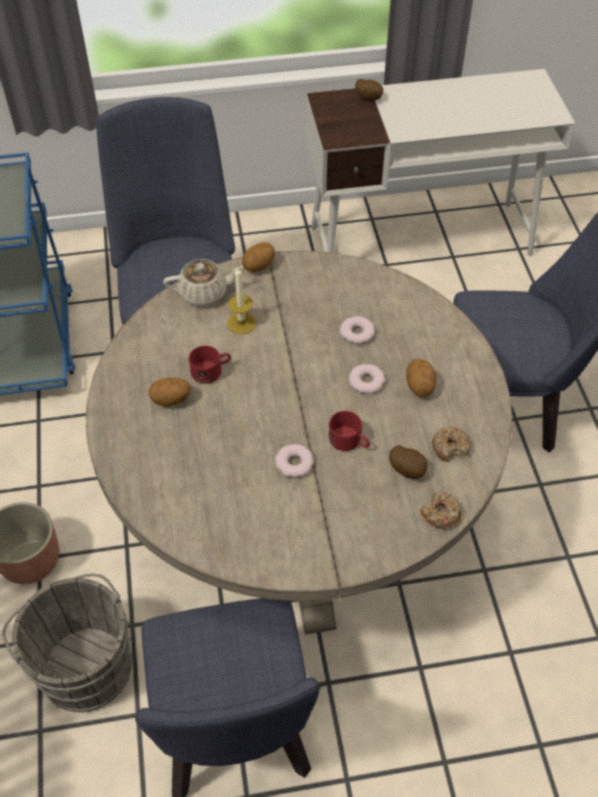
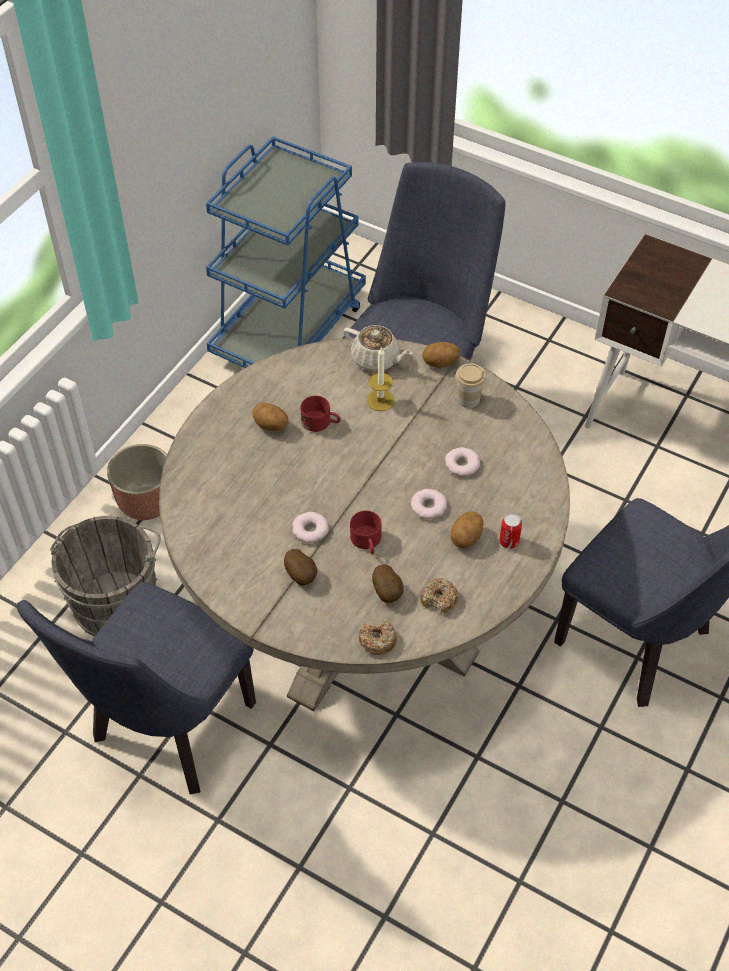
camera: 40 degrees right, 0 degrees up
potato [356,79,383,101] -> potato moved to [284,549,317,586]
none -> cup [455,364,486,408]
none -> can [499,513,522,549]

